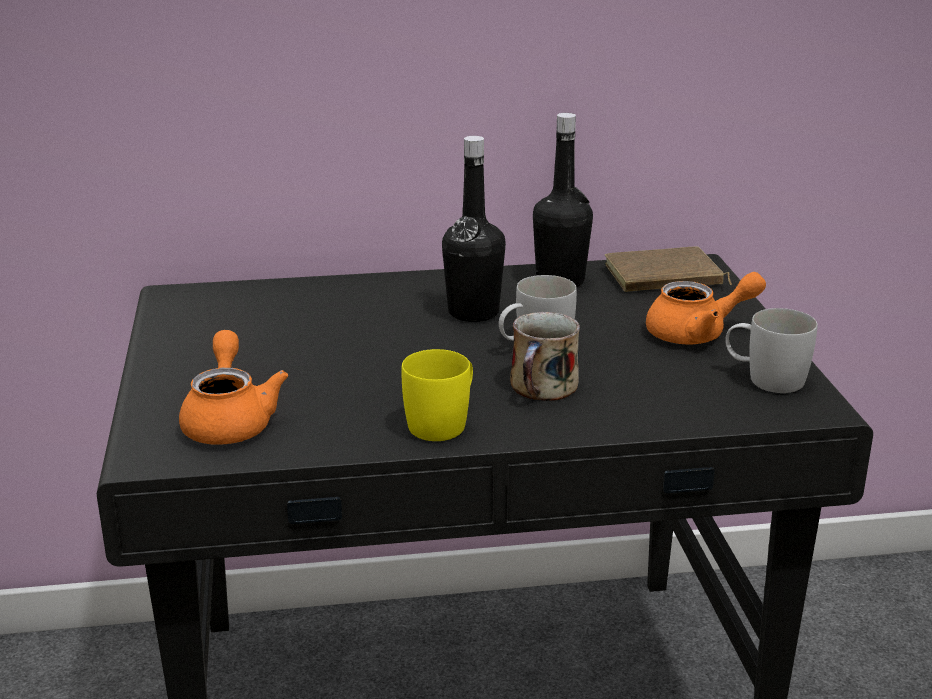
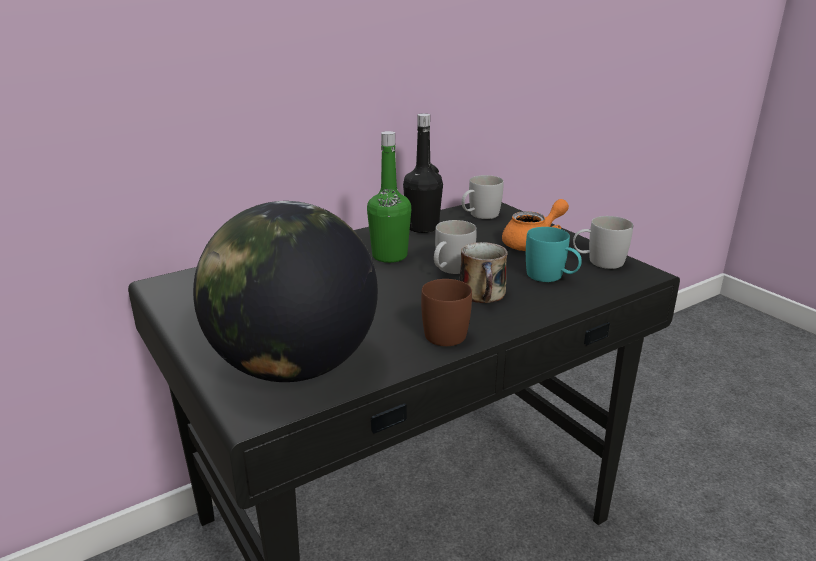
camera: 25 degrees left, 0 degrees up
orange teapot [179,330,289,445] -> globe [193,201,378,382]
yellow mug [402,349,473,441] -> brown mug [421,279,472,346]
black bottle [442,136,506,322] -> green bottle [367,131,411,263]
brown book [605,246,732,292] -> white mug [462,175,504,219]
none -> turquoise mug [526,227,582,282]

